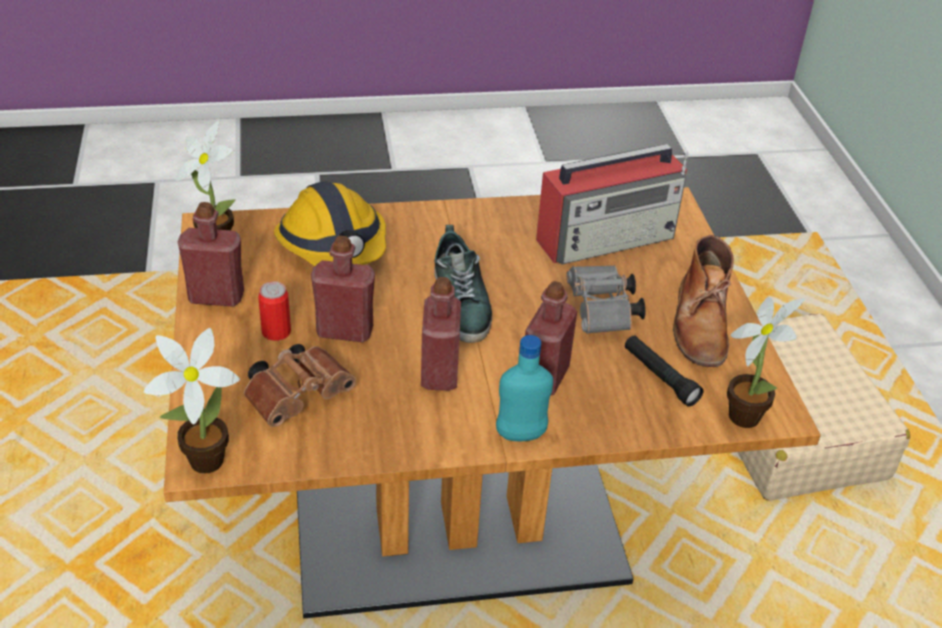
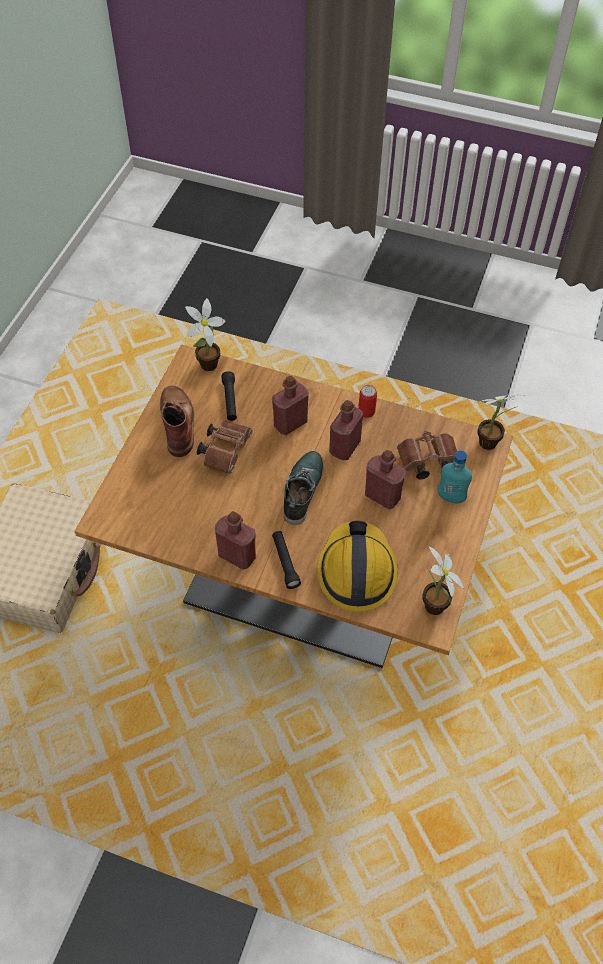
camera: 150 degrees left, 15 degrees up
red bottle [177,202,244,307] -> red bottle moved to [215,511,256,570]
can [258,281,291,341] -> can moved to [358,385,377,418]
turquoise bottle [496,335,553,441] -> turquoise bottle moved to [438,450,472,504]
radio [536,144,688,264] -> none
grey binoculars [566,265,646,334] -> brown binoculars [197,421,253,474]
brown boot [673,235,734,367] -> brown boot turned 45 degrees counterclockwise [160,385,194,457]
none -> black flashlight [272,531,301,589]

